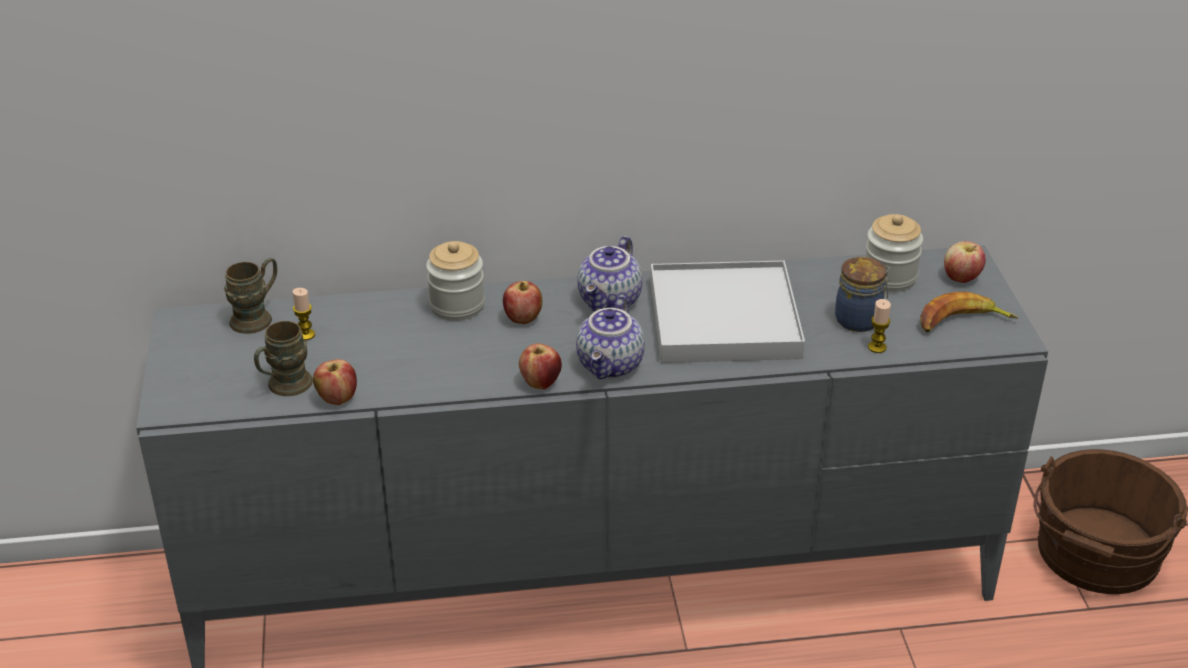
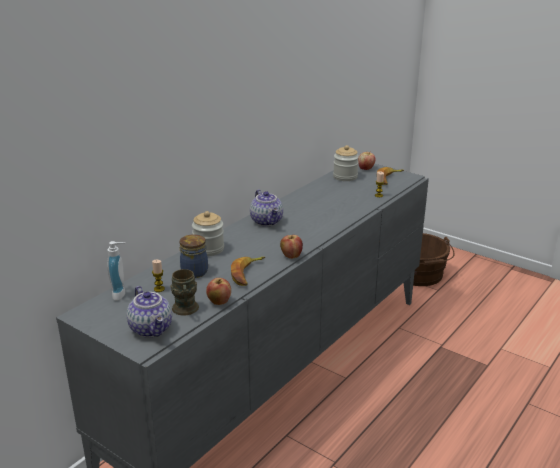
camera: 45 degrees left, 10 degrees down
brown mug [224,258,277,334] -> soap dispenser [107,241,125,301]
apple [503,281,542,324] -> none
teapot [576,295,645,379] -> teapot moved to [127,286,172,338]
white tray [651,260,805,363] -> none
jar [835,257,890,332] -> jar moved to [180,234,208,278]
none -> banana [231,257,265,286]

